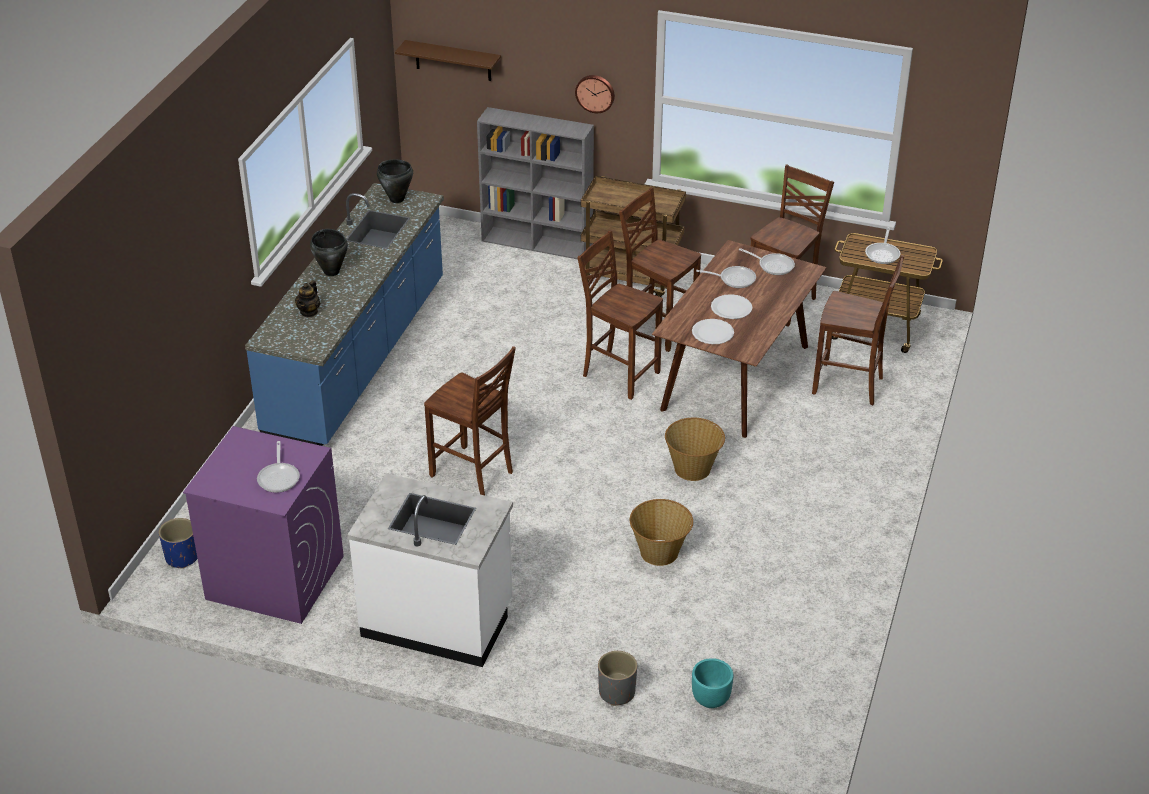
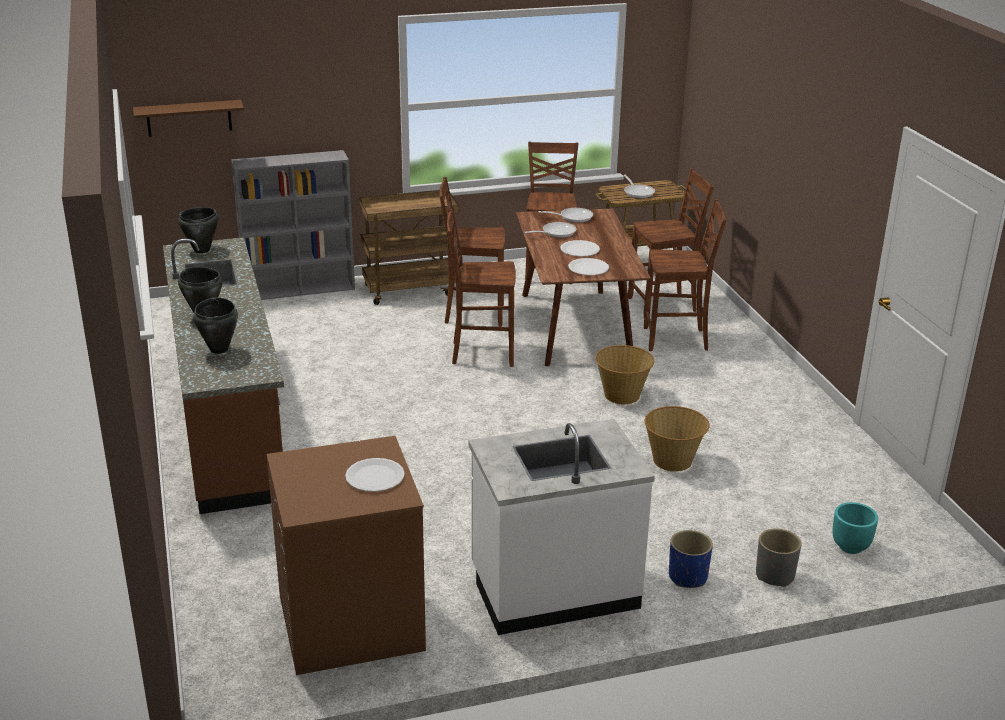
camera: 35 degrees left, 10 degrees down
blue planter [159,518,198,569] -> blue planter moved to [669,530,713,588]
purple washing machine [183,426,344,624] -> brown washing machine [267,436,426,675]
blue counter [245,183,444,446] -> brown counter [163,237,284,514]
frying pan [257,441,300,493] -> white plate [345,458,405,492]
teapot [295,280,320,317] -> black cooking pot [193,298,238,354]
brown chair [424,346,516,495] -> brown chair moved to [644,199,726,351]
wall clock [575,75,615,113] -> none

